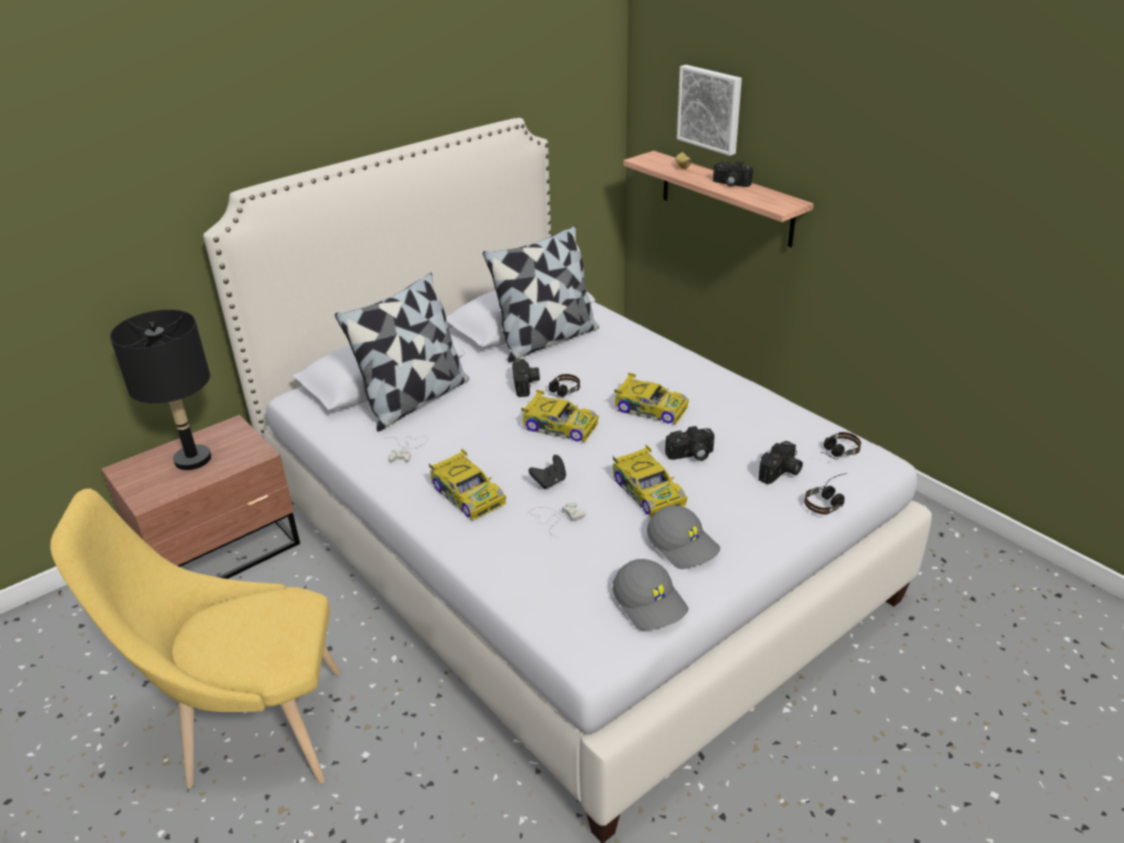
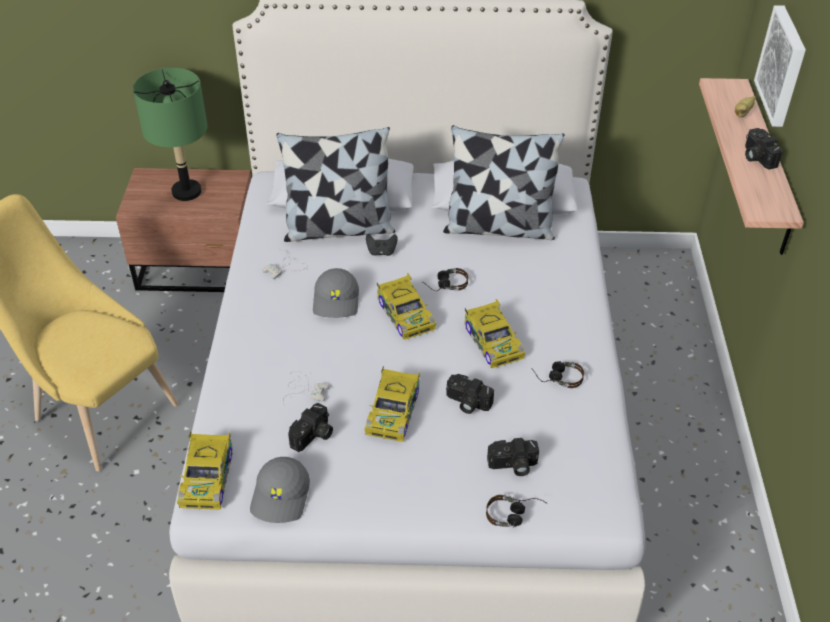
camera: 40 degrees right, 10 degrees up
black table lamp [110,310,211,470] -> green table lamp [133,68,207,201]
toy car [429,449,506,520] -> toy car moved to [177,431,233,510]
camera [512,359,540,397] -> camera moved to [288,403,333,452]
black game controller [529,455,566,489] -> black game controller moved to [366,234,398,256]
grey cap [647,505,720,569] -> grey cap moved to [313,268,359,318]
headphones [821,432,861,459] -> headphones moved to [531,361,584,388]

